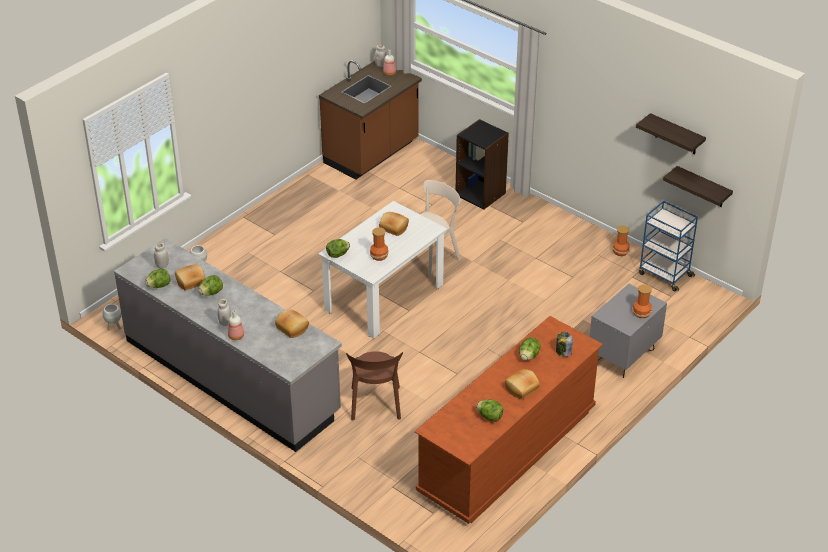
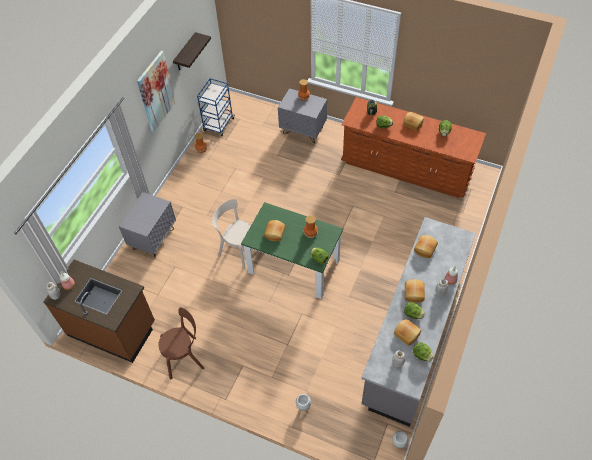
camera: 105 degrees left, 15 degrees up
white dining table [319,201,447,339] -> green dining table [241,202,343,299]
brown chair [346,351,403,420] -> brown chair moved to [158,307,205,379]
black bookcase [455,119,509,210] -> grey nightstand [119,192,176,257]
shelf [663,166,733,207] -> none
none -> picture [137,51,176,132]
none -> bread [405,279,425,303]

